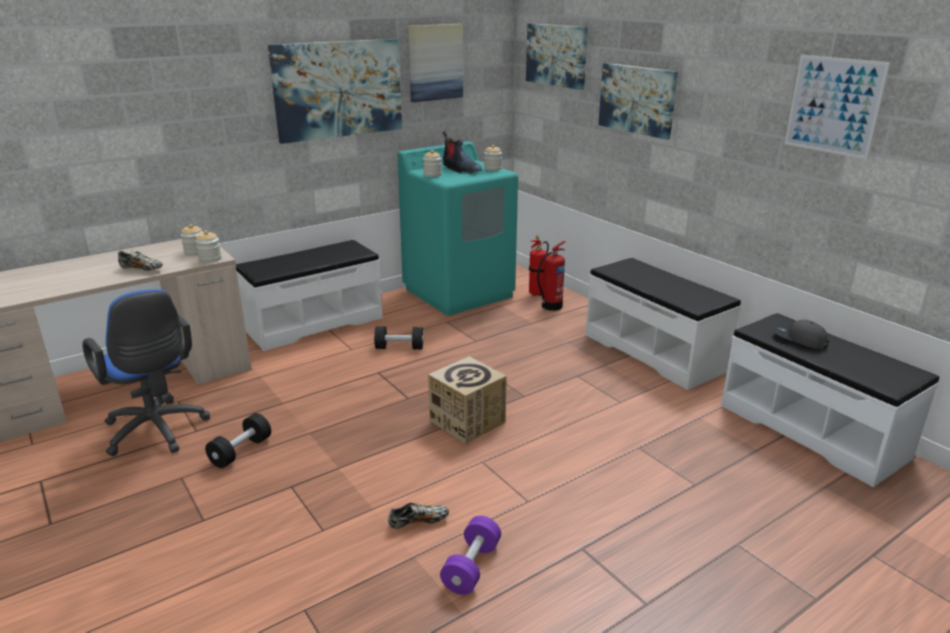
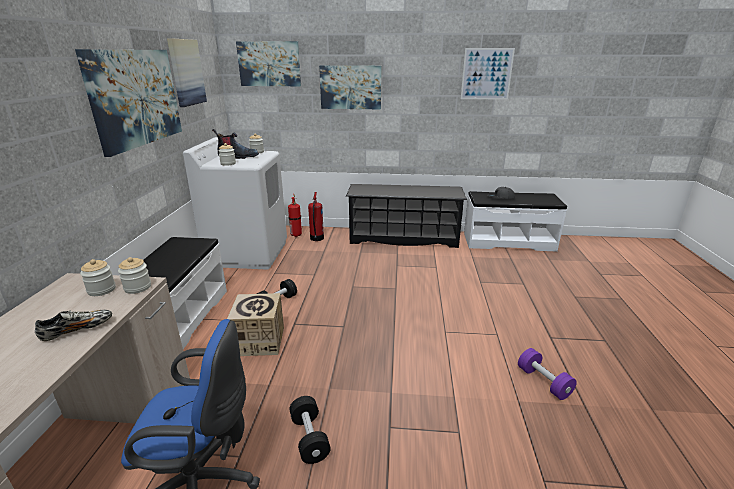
camera: 50 degrees left, 0 degrees up
shoe [388,503,449,529] -> none
turquoise washing machine [398,141,518,316] -> white washing machine [183,137,287,269]
cardboard box [428,356,507,444] -> cardboard box moved to [227,293,284,356]
white bench [586,258,741,390] -> black shoe rack [346,184,467,248]

